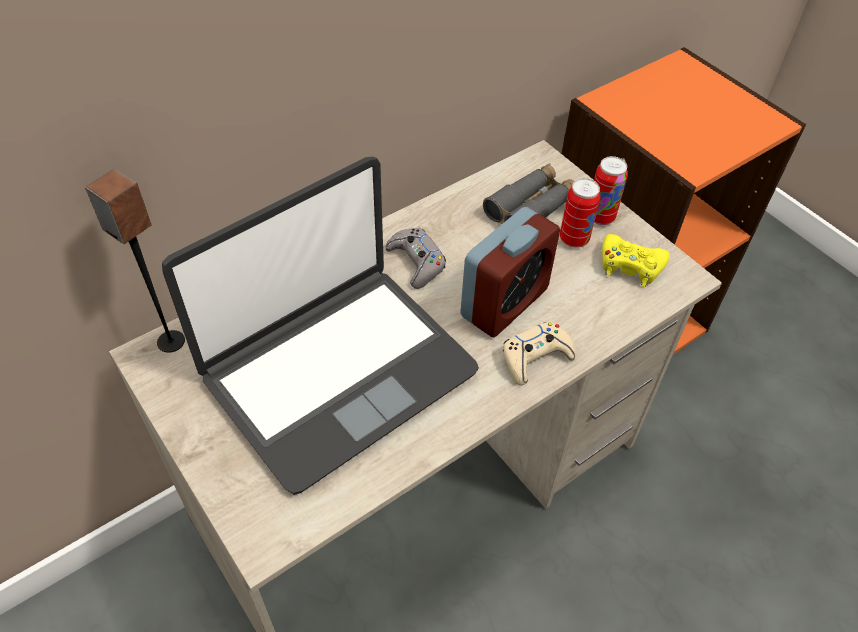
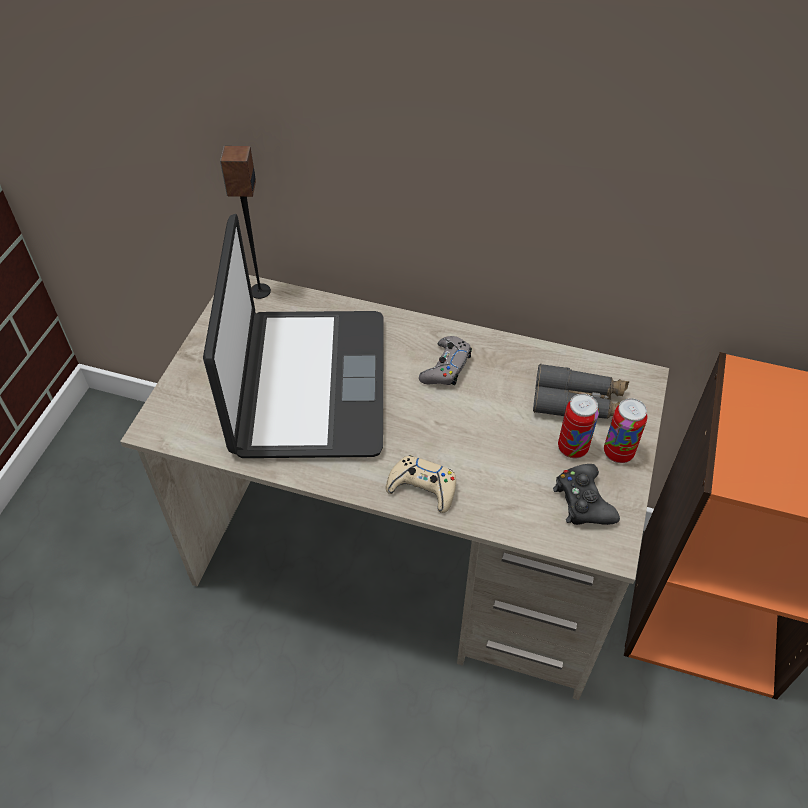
camera: 55 degrees right, 0 degrees up
laptop [162,156,479,495] -> laptop turned 105 degrees counterclockwise [203,214,384,458]
alarm clock [460,207,560,337] -> none
yellow game controller [602,234,670,287] -> black game controller [553,464,620,525]

